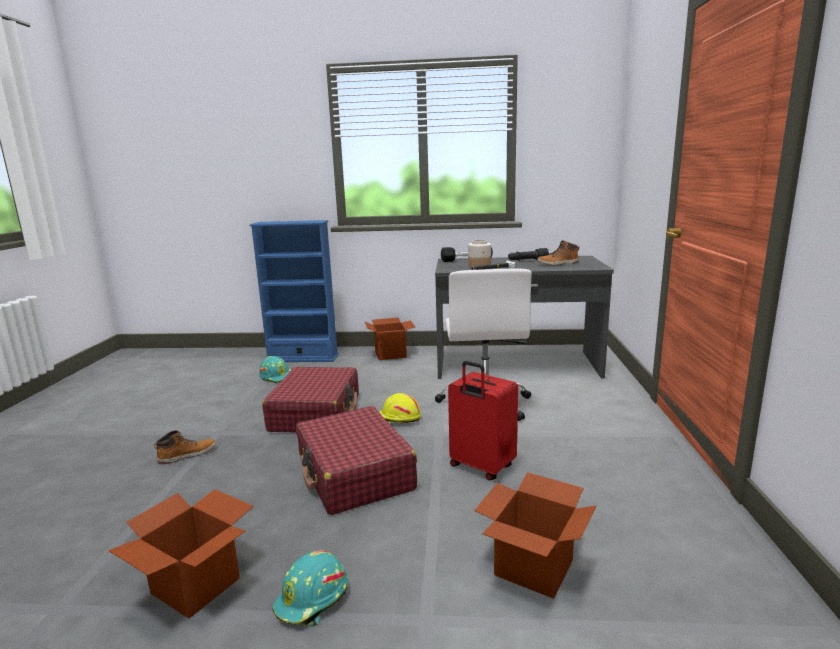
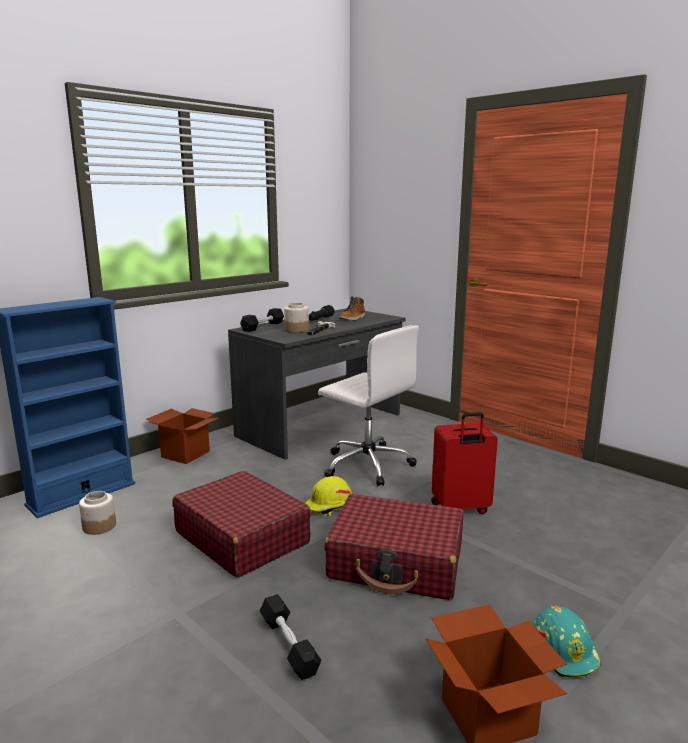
camera: 50 degrees left, 0 degrees up
boot [154,430,216,464] -> none
turquoise hard hat [259,356,291,383] -> jar [79,491,116,535]
cardboard box [474,472,596,599] -> none
none -> black dumbbell [260,594,321,680]

